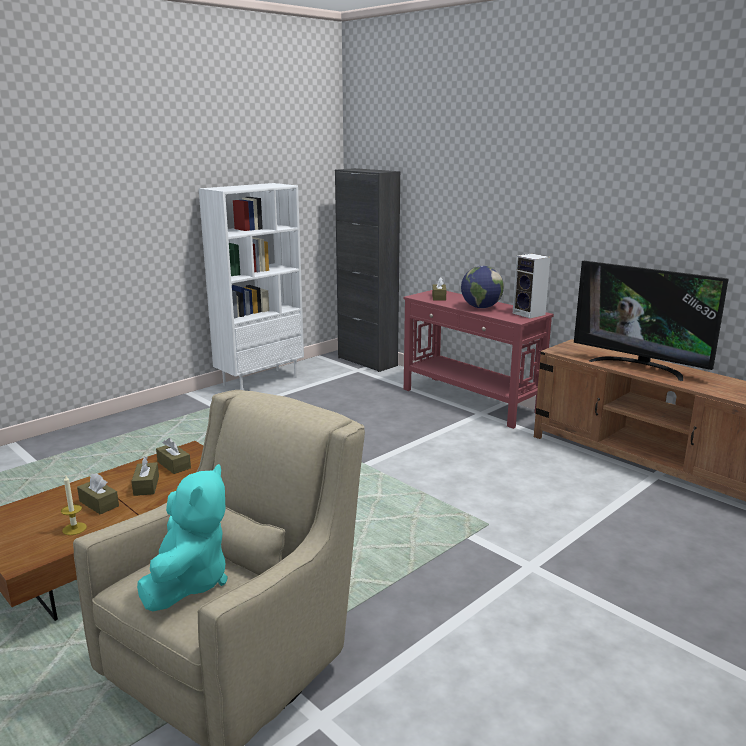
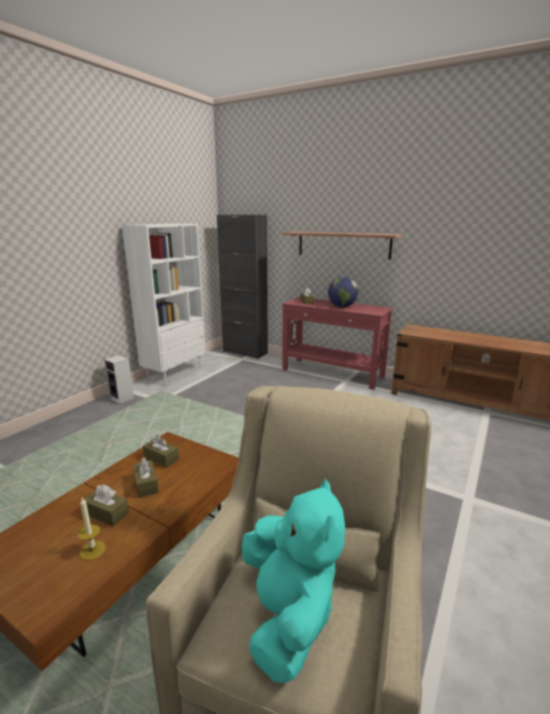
camera: 15 degrees left, 0 degrees up
speaker [513,253,550,319] -> speaker moved to [104,355,134,404]
television [574,261,729,381] -> none
none -> shelf [283,232,403,260]

